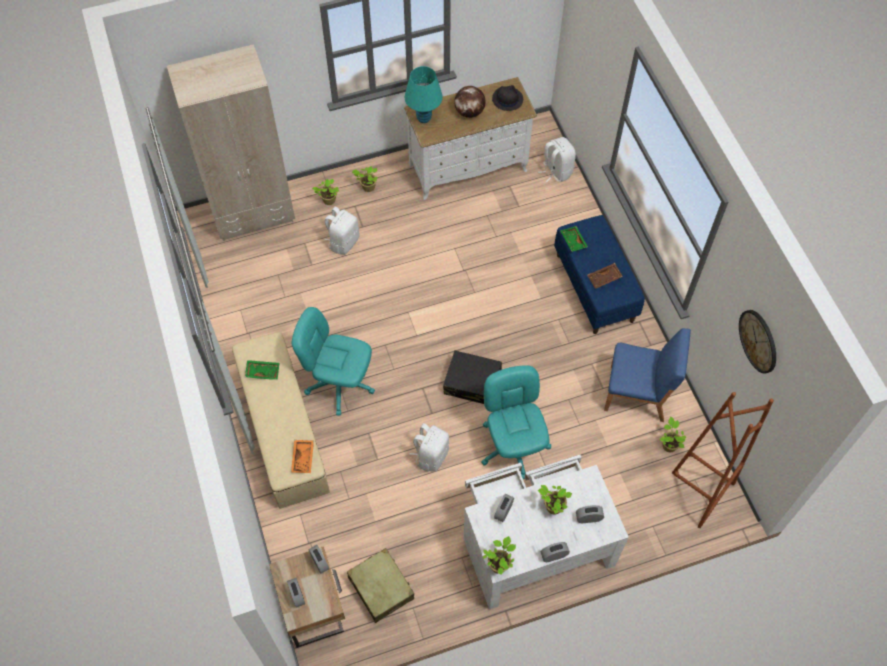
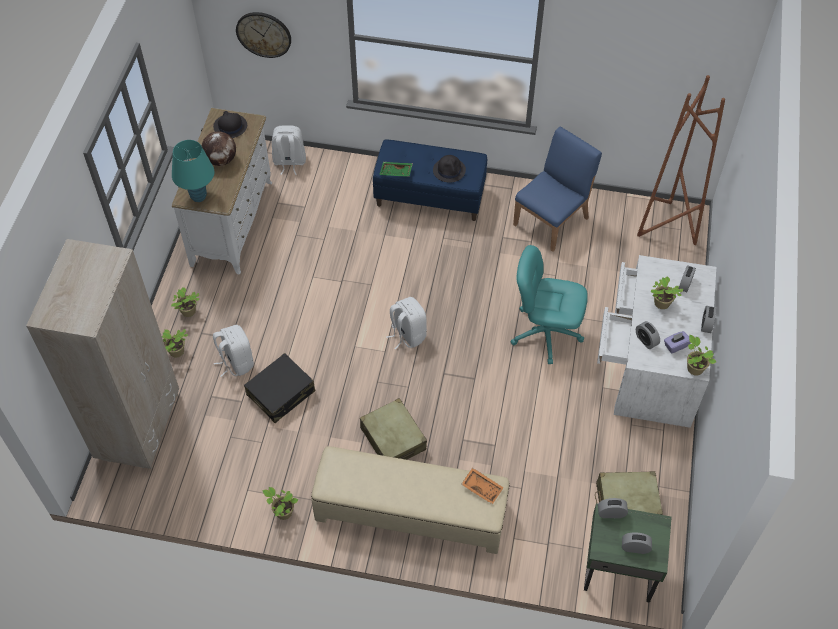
camera: 60 degrees left, 5 degrees down
green tray [245,360,279,380] -> none
beige nightstand [269,546,345,648] -> green nightstand [584,503,672,603]
turquoise office chair [292,307,375,416] -> beige suitcase [360,398,427,460]
white backpack [409,423,449,472] -> white backpack moved to [386,297,427,350]
black suitcase [443,350,502,404] -> black suitcase moved to [244,353,315,423]
brown tray [587,263,623,289] -> black hat [433,155,466,183]
potted plant [659,417,686,452] -> potted plant moved to [263,487,299,520]
wall clock [739,310,776,374] -> wall clock moved to [236,12,291,58]
none -> purple tissue box [664,331,691,354]

